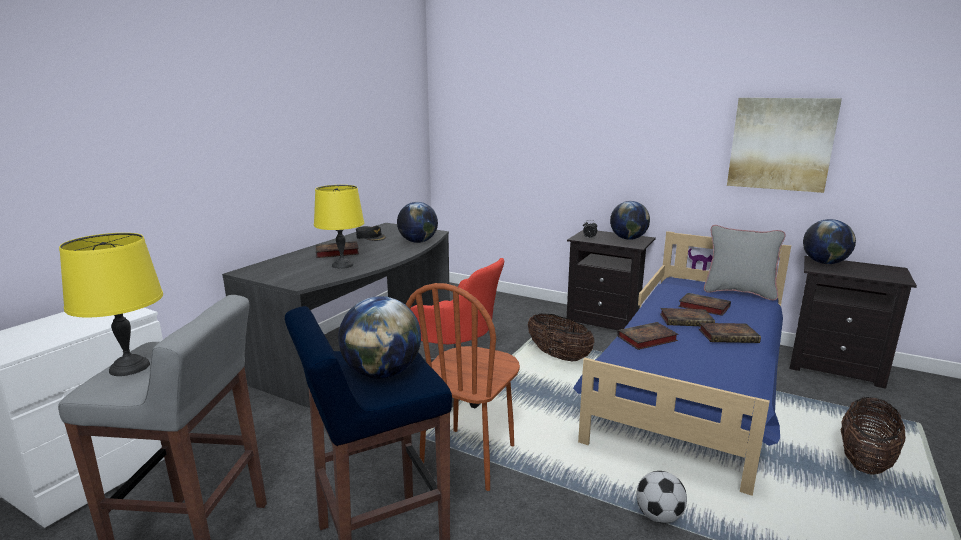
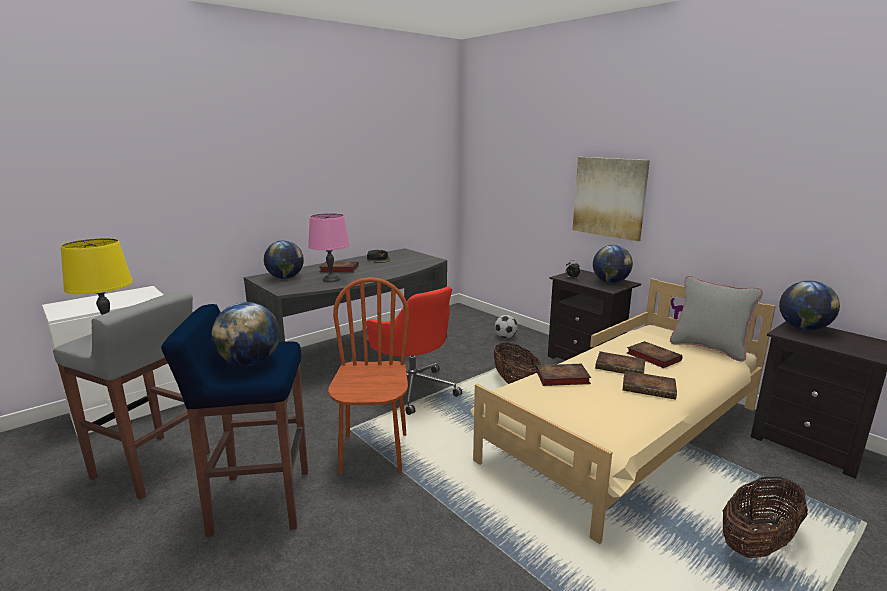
camera: 20 degrees right, 0 degrees up
yellow table lamp [314,185,364,269] -> pink table lamp [308,213,350,282]
globe [397,202,438,243] -> globe moved to [264,240,304,279]
brown chair [406,283,520,491] -> brown chair turned 135 degrees clockwise [328,277,410,474]
blue bed [573,231,791,496] -> beige bed [470,278,776,544]
football [636,471,687,524] -> football moved to [494,315,517,338]
picture [727,98,842,193] -> picture moved to [572,157,650,241]

